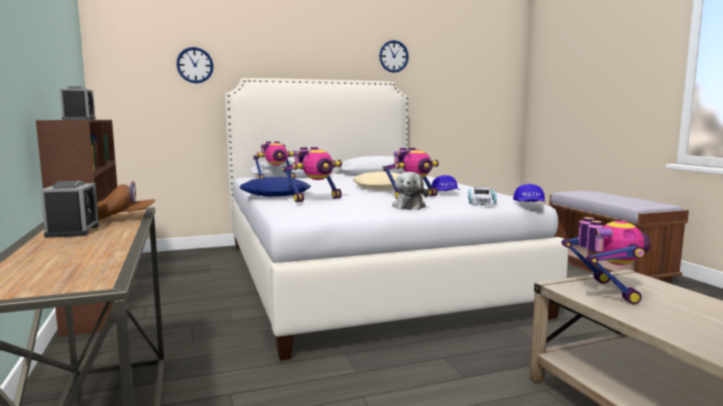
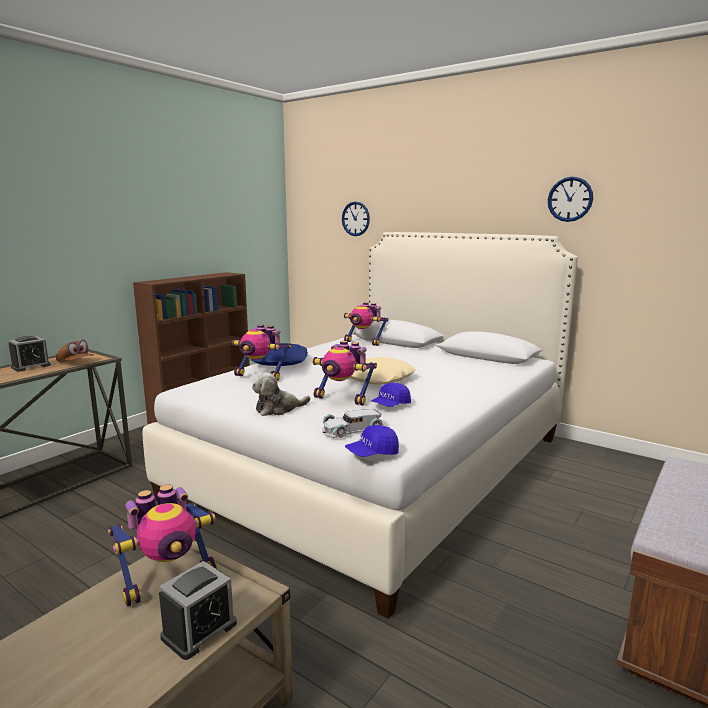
camera: 55 degrees right, 5 degrees up
alarm clock [60,86,96,120] -> alarm clock moved to [159,561,237,660]

